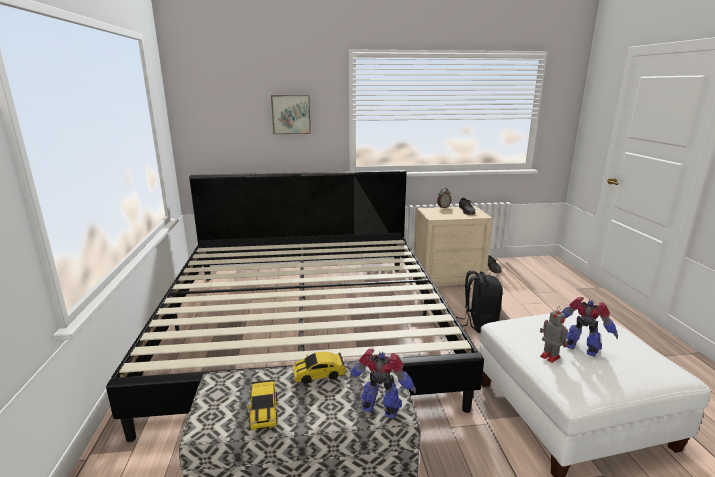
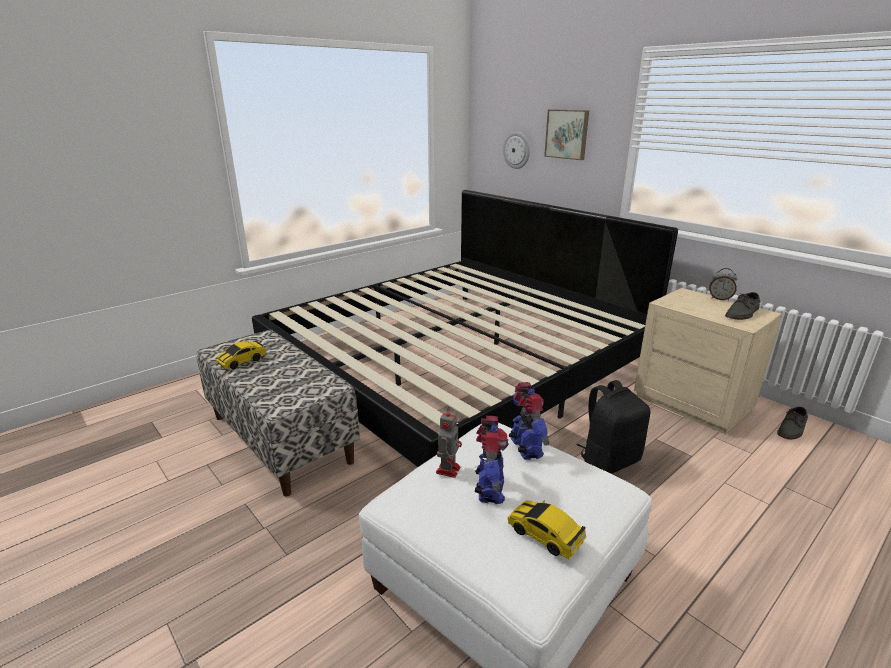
camera: 55 degrees right, 5 degrees up
toy car [293,352,346,384] -> toy car moved to [508,500,586,559]
toy robot [350,349,416,418] -> toy robot moved to [509,382,549,460]
none -> wall clock [503,132,530,169]

